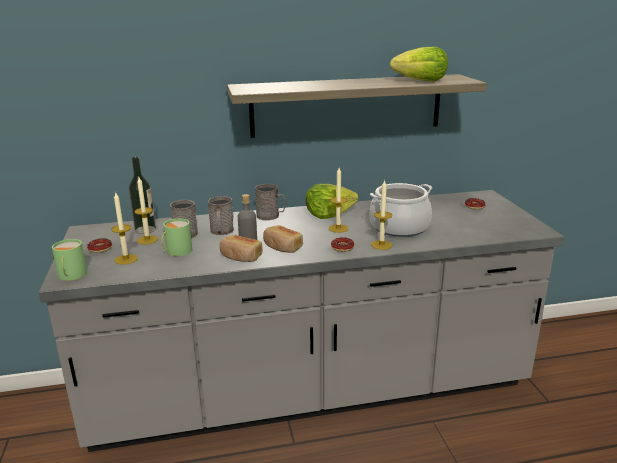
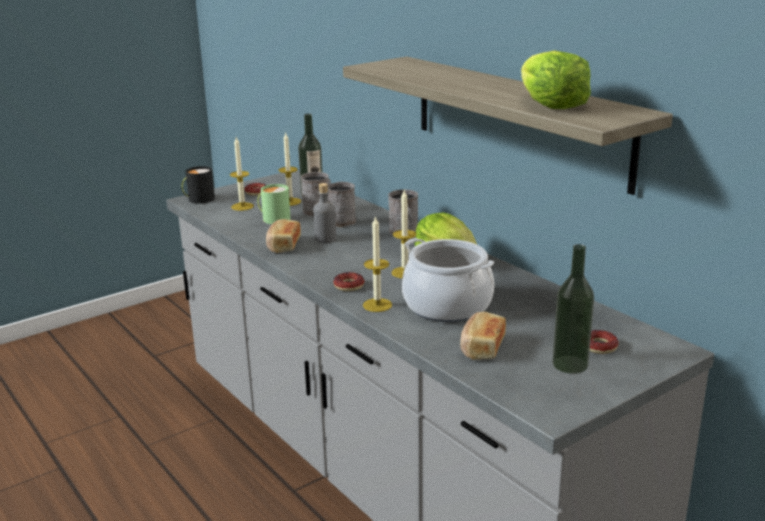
camera: 65 degrees right, 0 degrees up
green mug [52,239,87,281] -> black mug [181,166,215,204]
bread [263,225,303,253] -> bread moved to [460,312,506,360]
none -> bottle [553,244,594,374]

